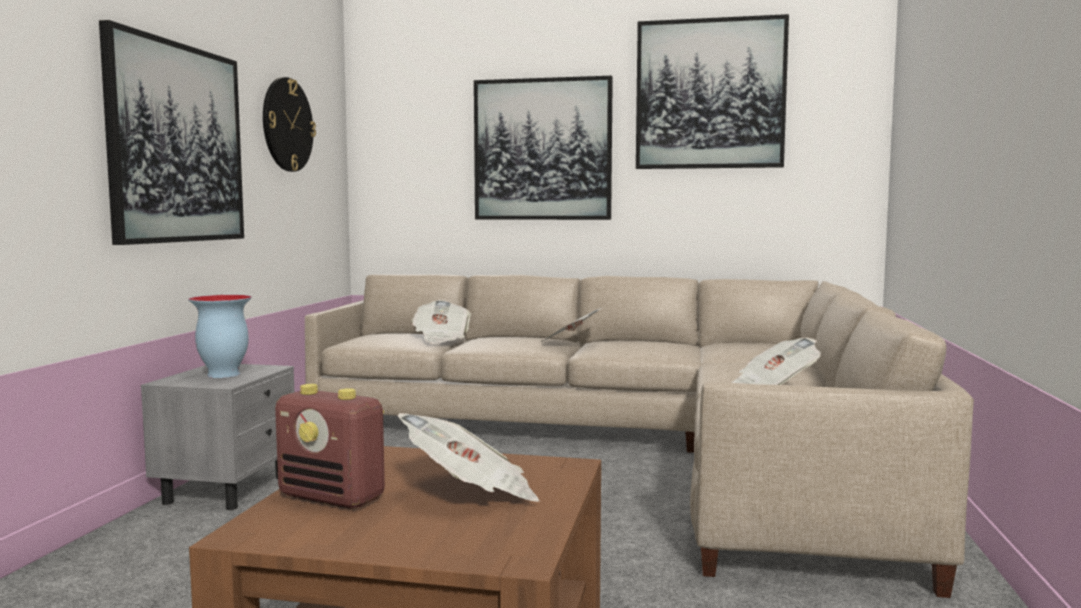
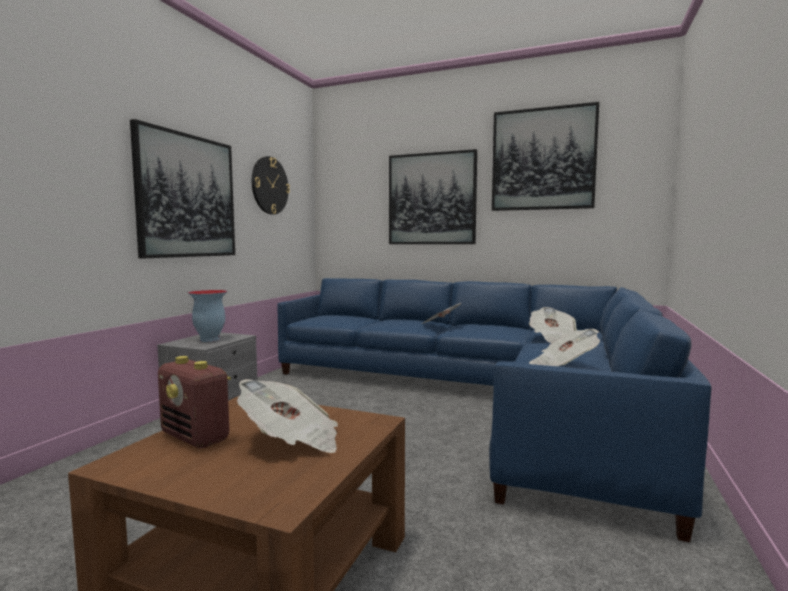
camera: 10 degrees right, 0 degrees up
beige sofa [305,274,974,598] -> blue sofa [278,278,712,542]
newspaper [411,300,471,344] -> newspaper moved to [529,307,577,343]

